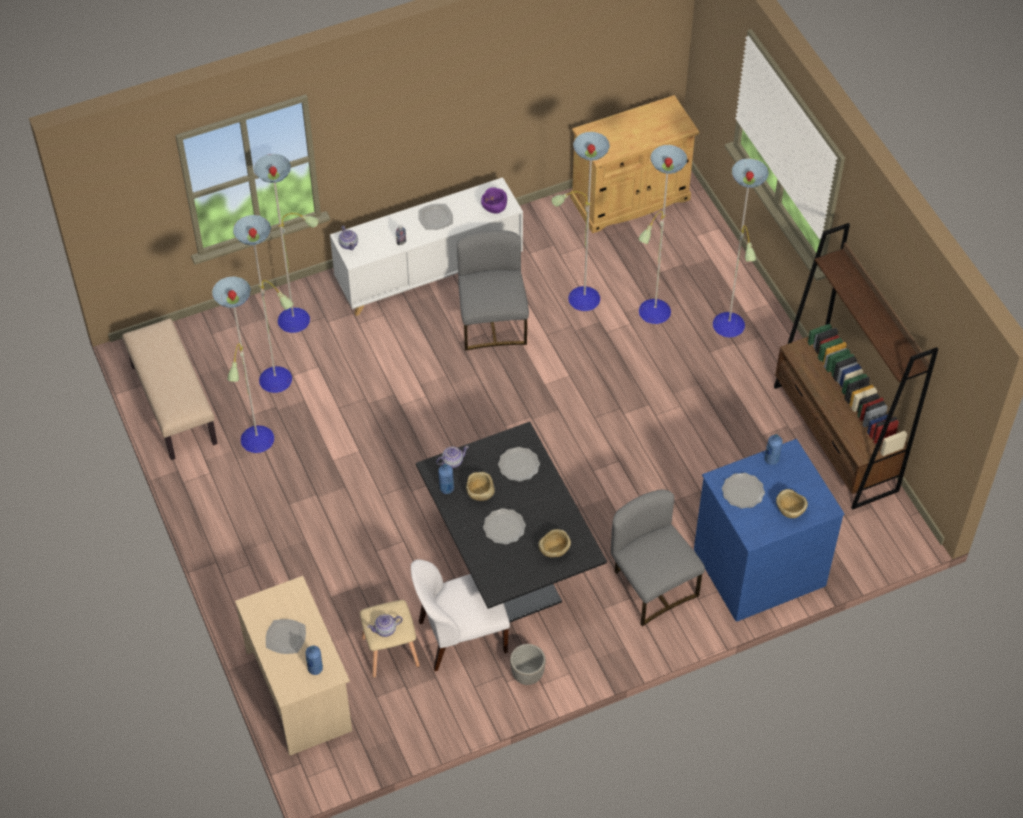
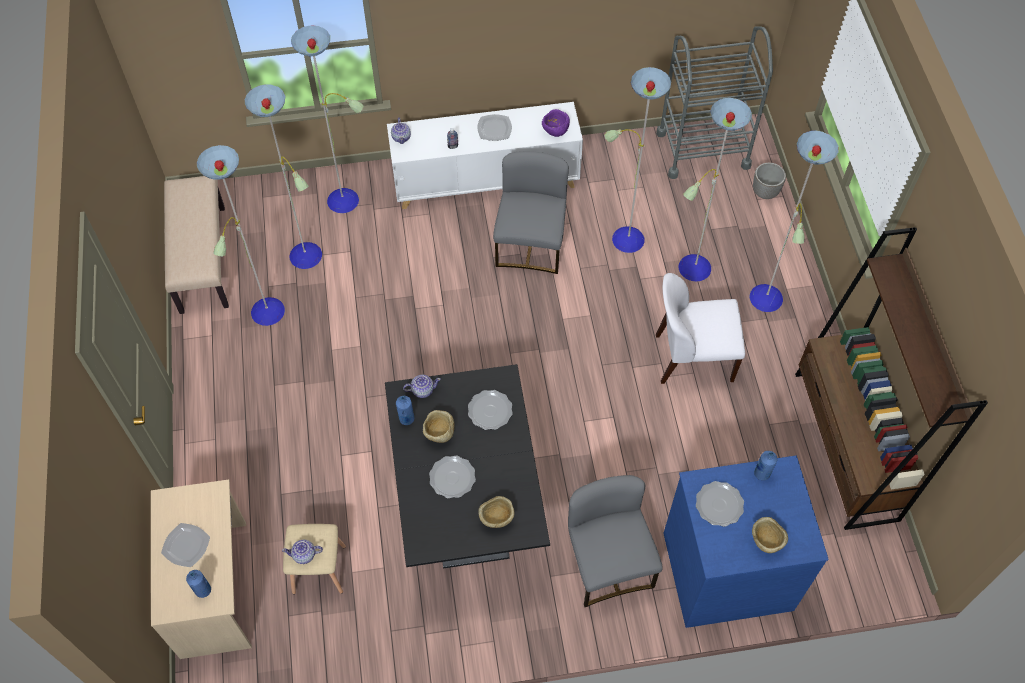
camera: 15 degrees right, 5 degrees up
white chair [411,560,510,671] -> white chair moved to [656,273,745,384]
planter [510,644,546,685] -> planter moved to [753,163,786,199]
beige cabinet [570,95,700,233] -> grey cart [656,26,773,179]

